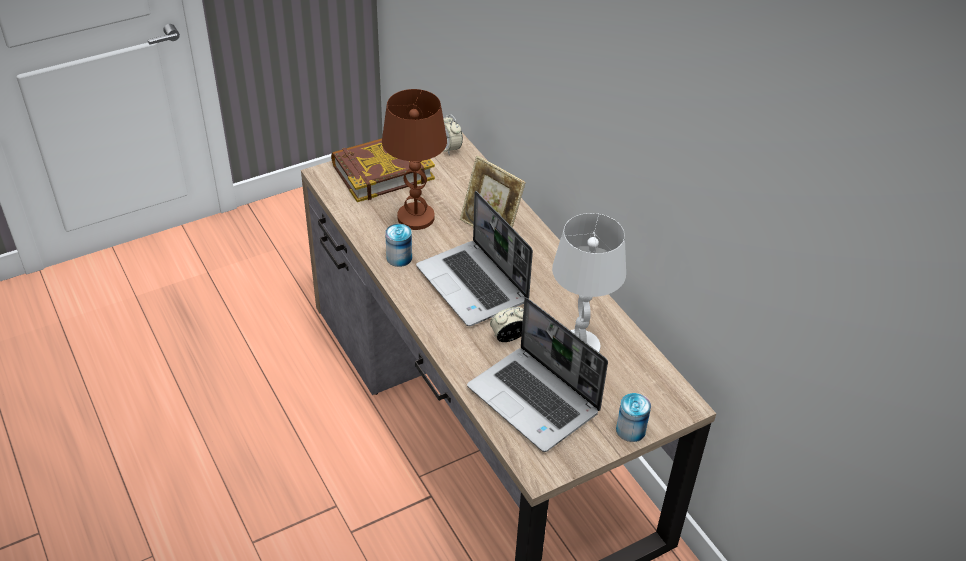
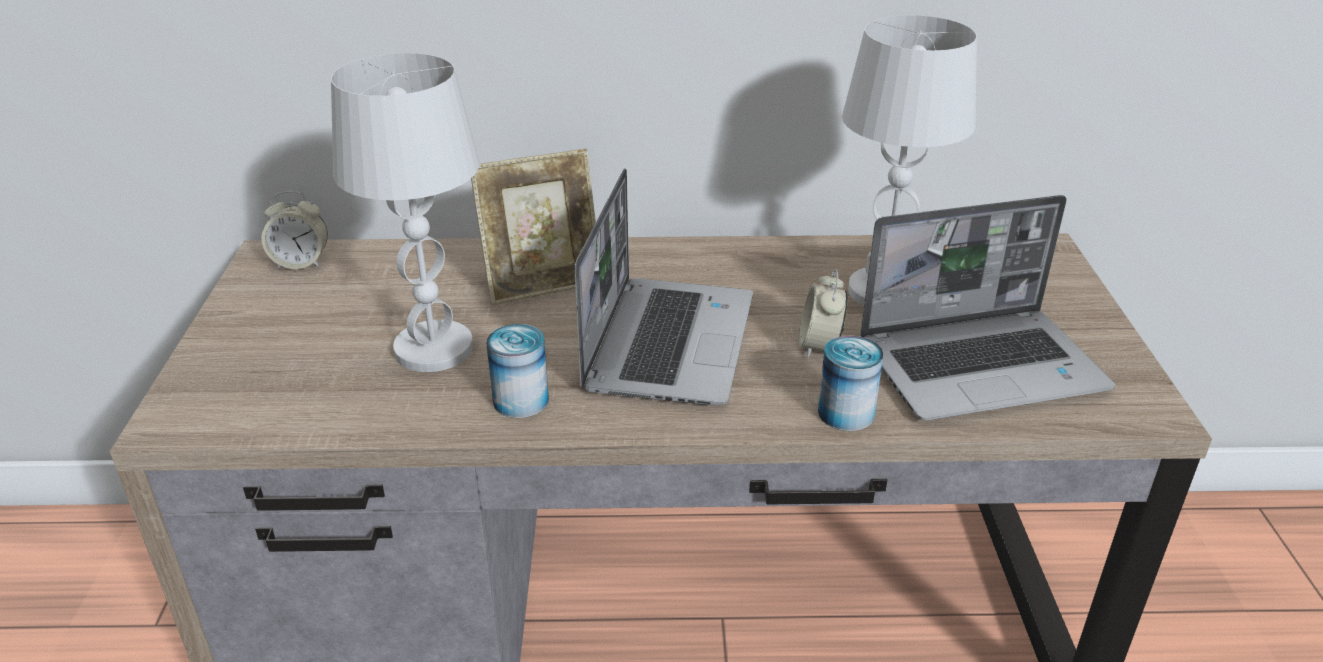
camera: 60 degrees left, 10 degrees down
book [331,138,435,202] -> none
brown table lamp [382,89,447,230] -> white table lamp [331,53,480,372]
laptop [416,191,533,326] -> laptop turned 75 degrees counterclockwise [575,169,753,405]
can [616,393,651,442] -> can moved to [818,336,883,431]

